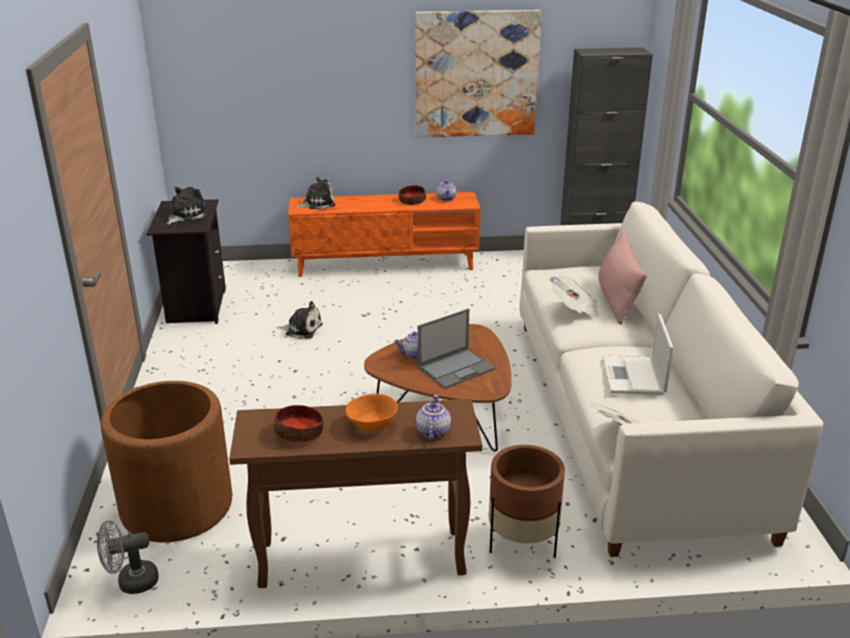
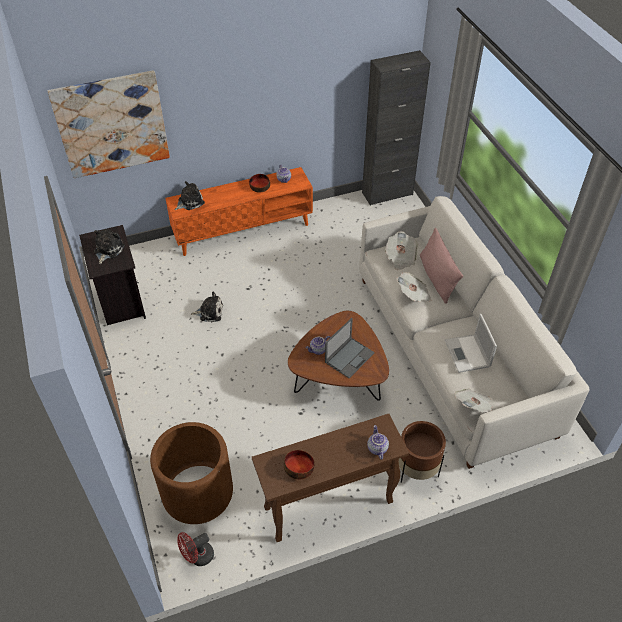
camera: 15 degrees left, 20 degrees up
grey fan [97,520,159,594] -> red fan [178,532,214,566]
orange bowl [346,394,398,432] -> none
picture [415,10,542,137] -> picture moved to [47,70,170,178]
none -> newspaper [385,231,418,270]

